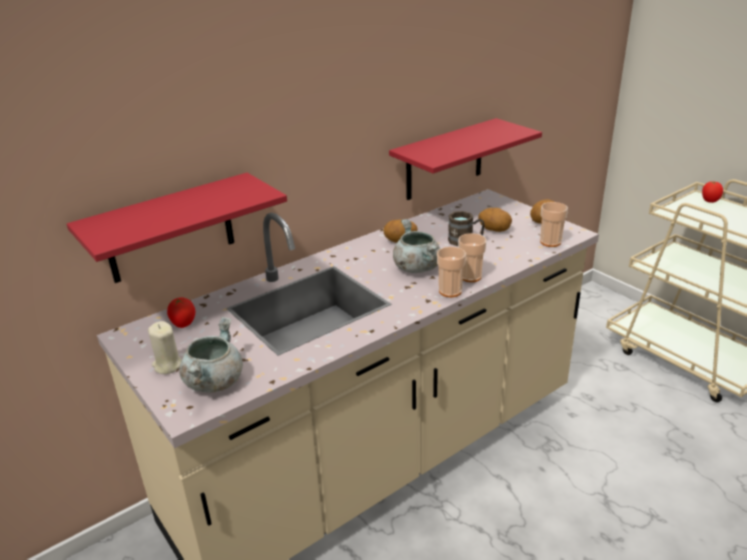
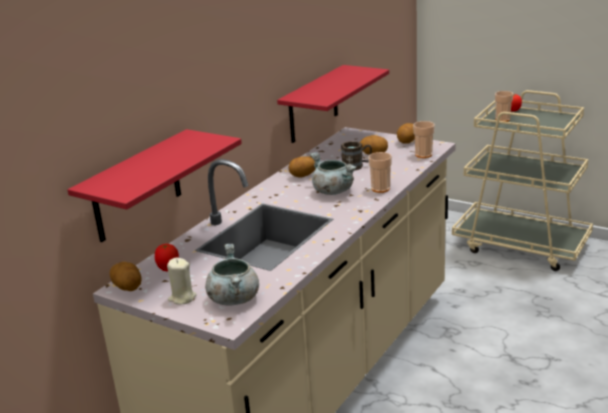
camera: 20 degrees left, 5 degrees down
cup [437,247,466,297] -> cup moved to [495,91,513,122]
none -> potato [110,262,142,291]

